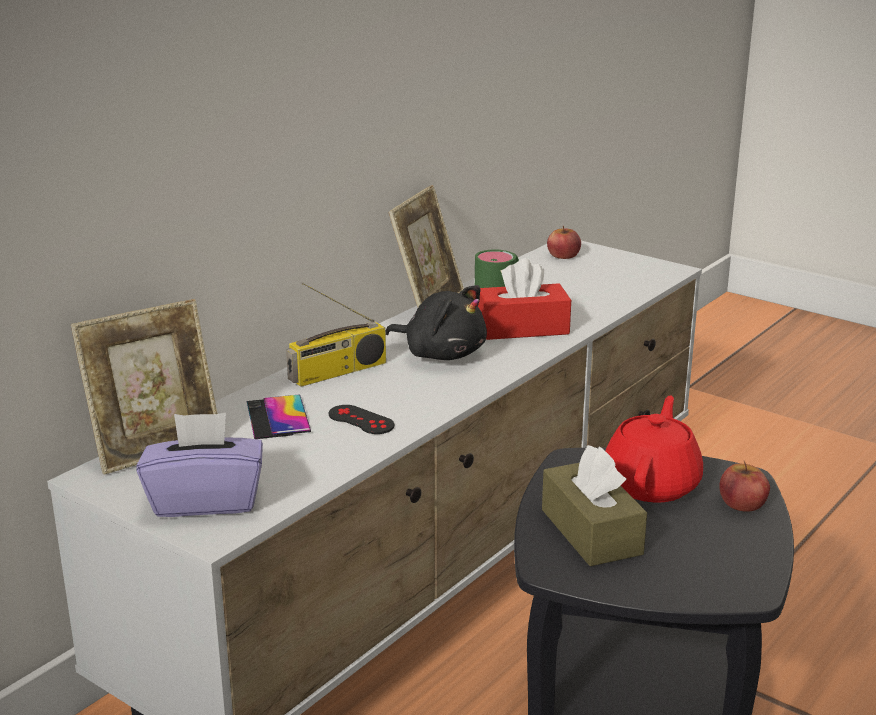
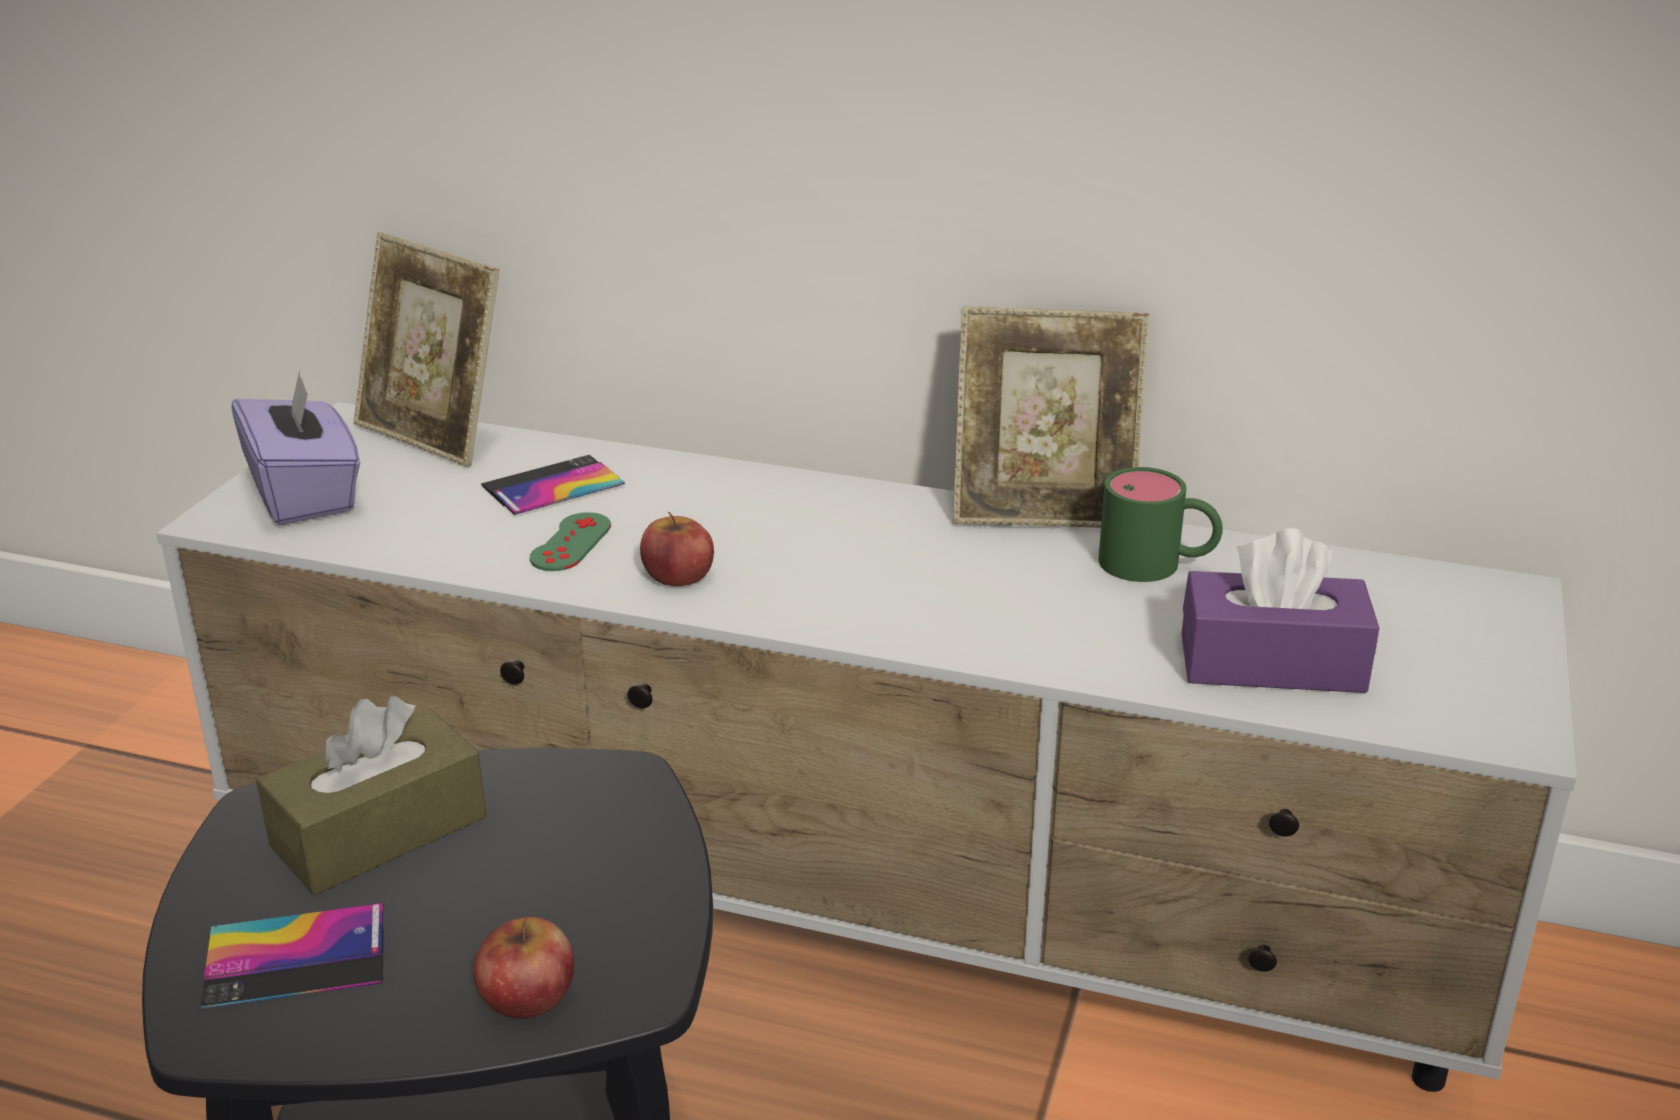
camera: 70 degrees right, 5 degrees up
radio [286,282,386,387] -> none
black game controller [329,405,394,434] -> green game controller [530,512,611,571]
black plush toy [386,285,487,360] -> none
red tissue box [478,258,571,340] -> none
apple [547,226,581,259] -> apple moved to [640,512,714,586]
red teapot [605,396,703,503] -> none
none -> phone [201,903,384,1009]
none -> purple tissue box [1181,528,1379,693]

